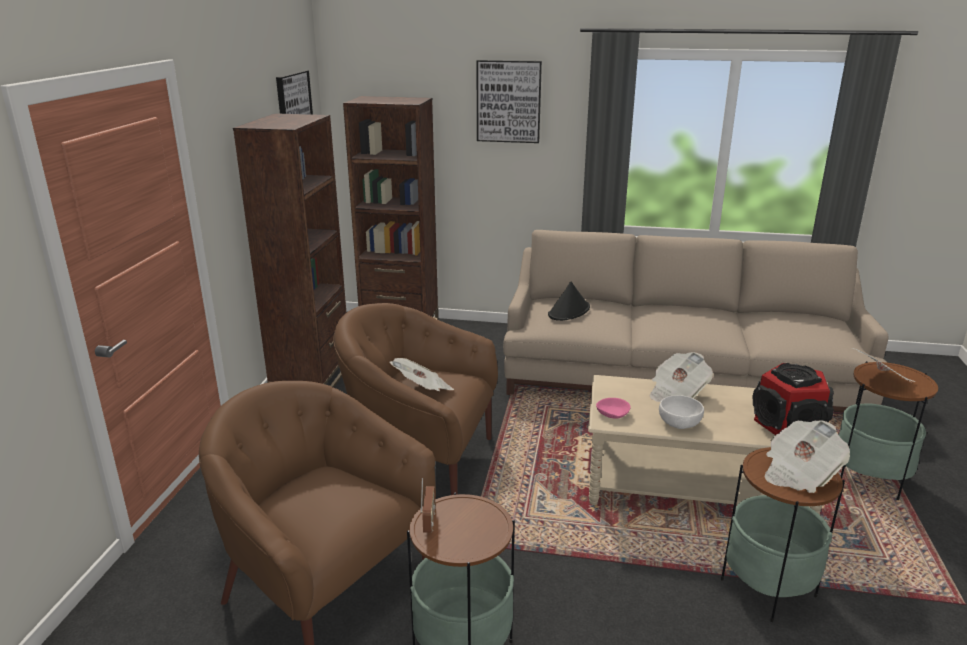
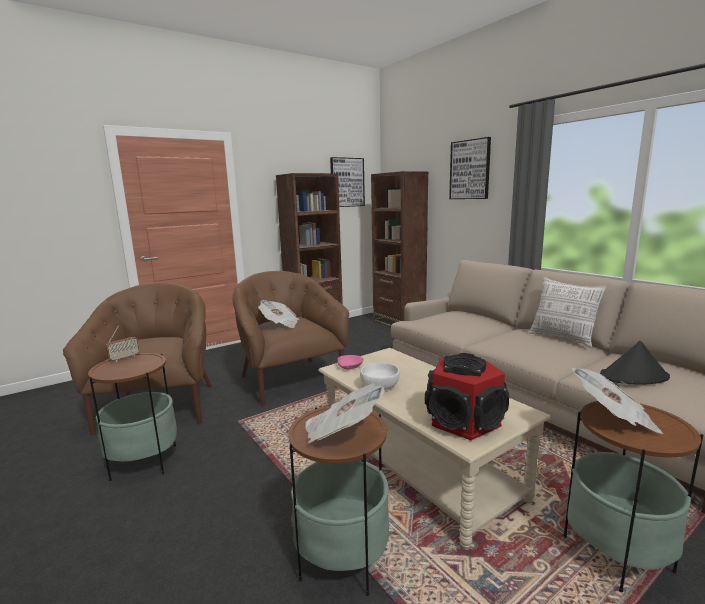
camera: 45 degrees right, 10 degrees down
black hat [548,281,590,321] -> black hat moved to [600,341,670,385]
newspaper [649,352,713,402] -> none
none -> pillow [529,277,606,348]

